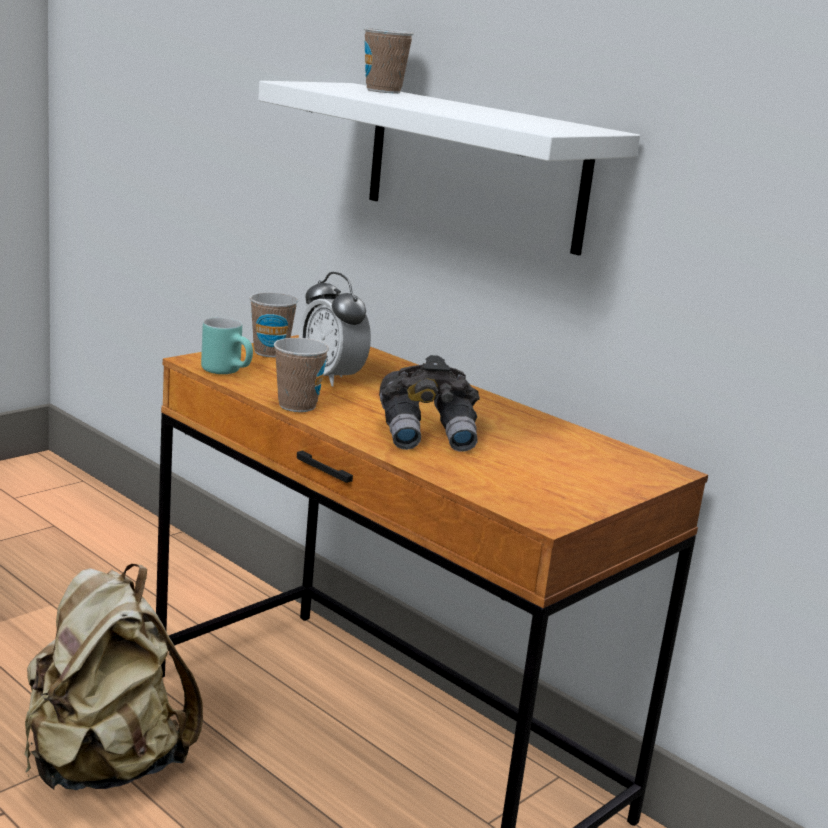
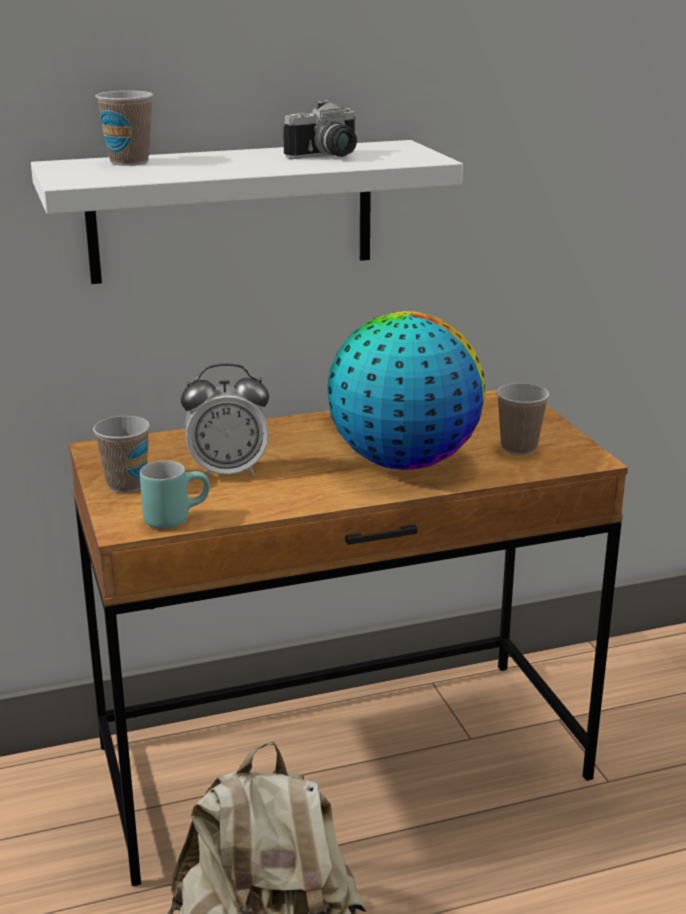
camera: 60 degrees left, 5 degrees up
cup [274,338,329,412] -> cup moved to [496,383,549,455]
grey binoculars [379,355,480,452] -> globe [327,311,486,470]
none -> camera [283,99,357,159]

